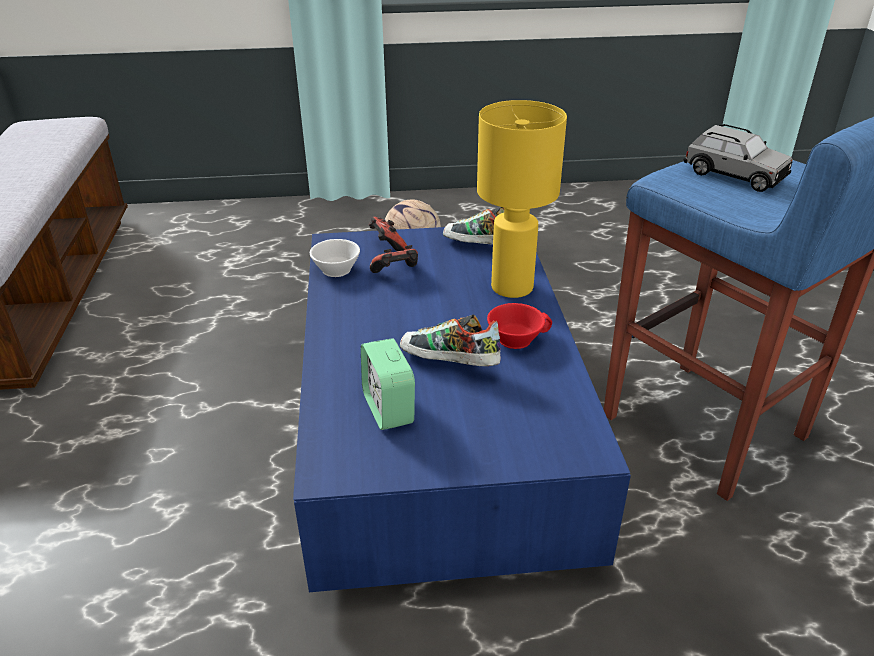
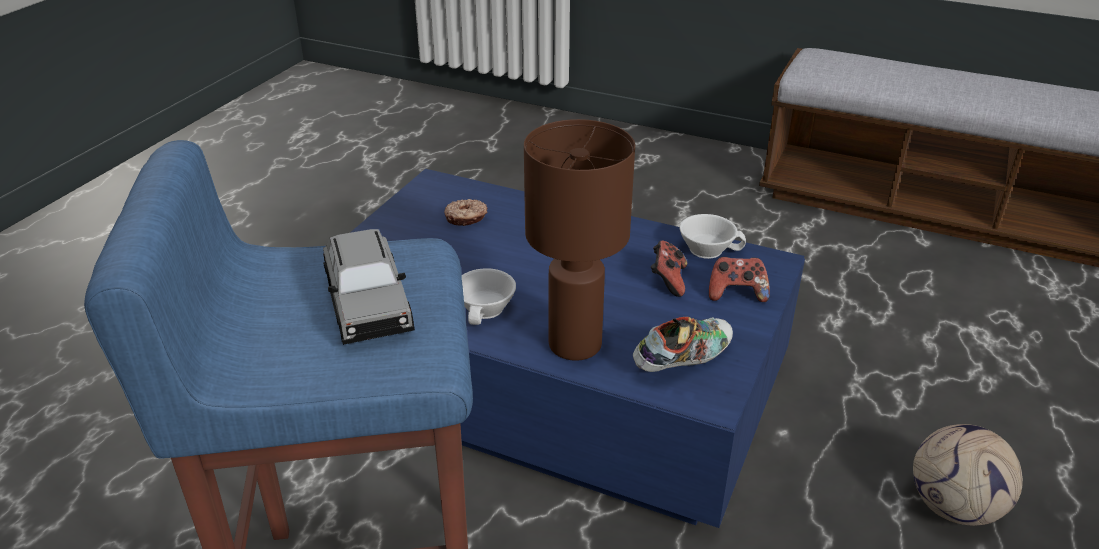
camera: 120 degrees right, 0 degrees up
alarm clock [361,338,415,430] -> donut [444,199,488,226]
shoe [400,315,501,366] -> none
yellow table lamp [477,100,567,298] -> brown table lamp [524,119,635,361]
red cup [487,303,552,349] -> white cup [462,268,516,325]
grey toy car [684,124,793,192] -> grey toy car turned 90 degrees counterclockwise [323,229,415,345]

